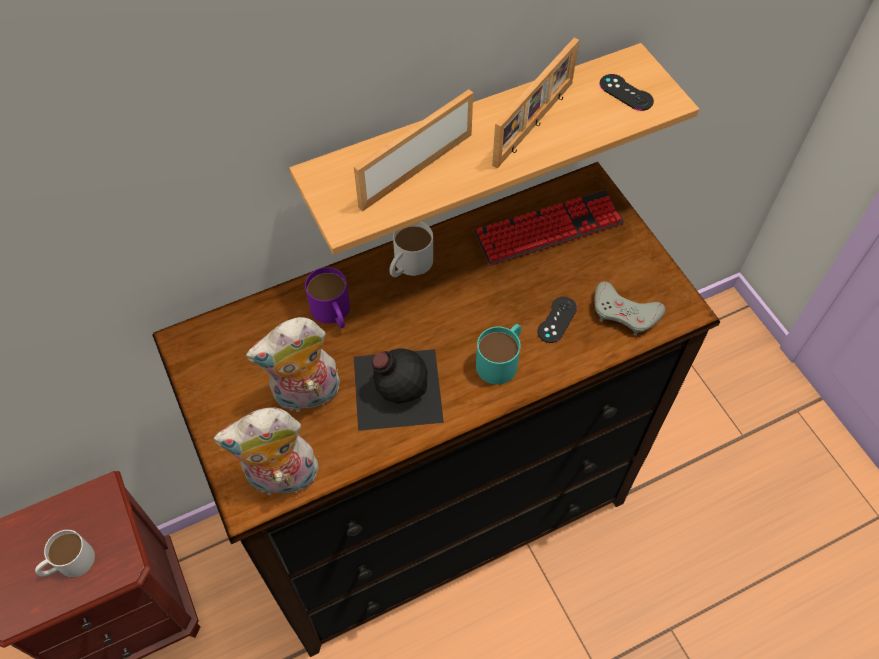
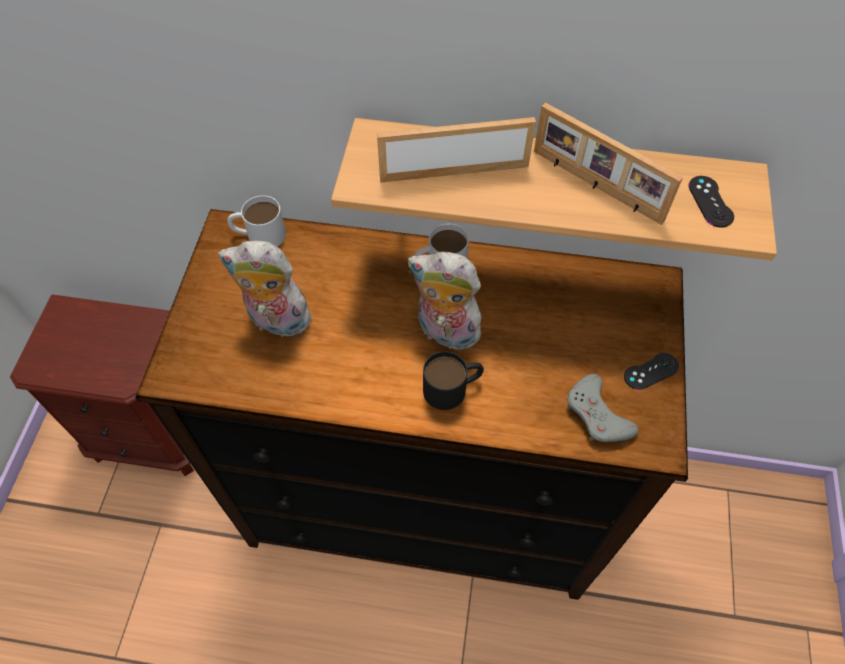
camera: 35 degrees right, 0 degrees up
white mug [35,530,95,577] -> white mug moved to [227,195,286,246]
plush toy [213,407,319,498] -> plush toy moved to [408,252,488,350]
purple mug [305,267,350,328] -> none
black bottle [354,348,444,431] -> none
keyboard [474,190,624,266] -> none
turquoise mug [476,324,521,385] -> black mug [423,351,484,410]
picture frame [492,38,579,168] -> picture frame turned 60 degrees clockwise [534,102,683,225]
black game controller [537,297,577,343] -> black game controller moved to [624,353,679,390]

